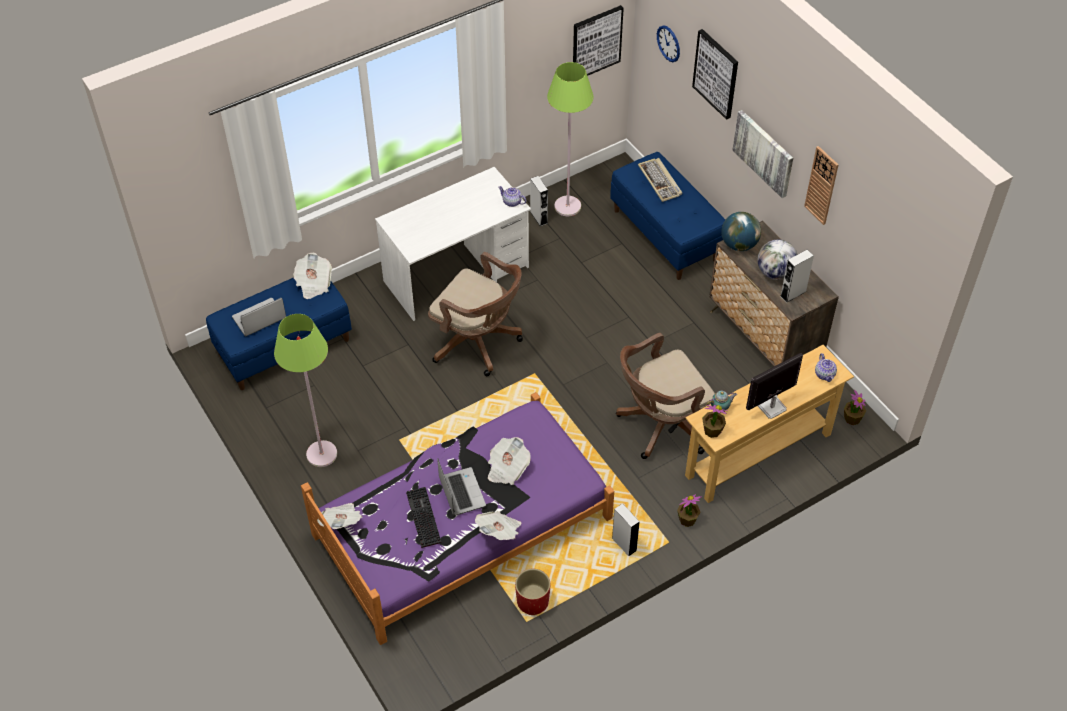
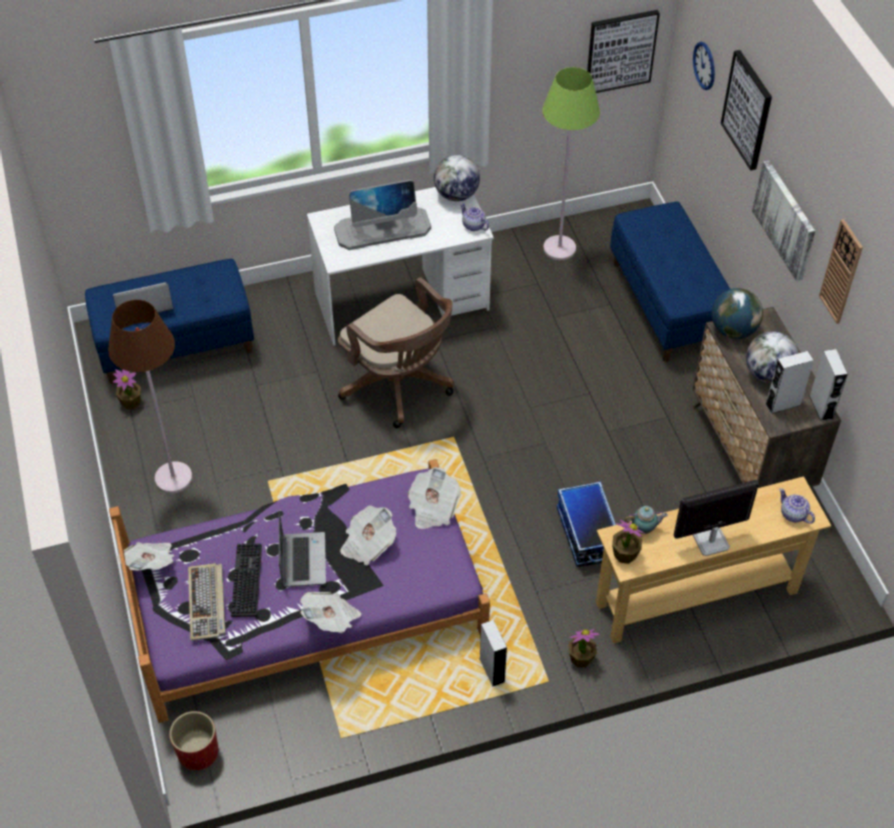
camera: 15 degrees right, 0 degrees up
green floor lamp [274,314,337,467] -> brown floor lamp [108,300,192,493]
newspaper [293,253,332,299] -> newspaper moved to [408,467,461,529]
red planter [515,569,551,615] -> red planter moved to [169,711,218,771]
grey speaker [530,176,548,226] -> grey speaker moved to [809,349,848,421]
brown office chair [616,333,715,459] -> storage box [557,482,616,567]
keyboard [638,158,682,202] -> keyboard moved to [188,563,226,641]
teapot [815,353,837,382] -> teapot turned 135 degrees clockwise [779,488,815,524]
potted plant [844,390,866,425] -> potted plant moved to [113,369,141,410]
none -> monitor [334,180,431,250]
none -> globe [434,155,480,201]

